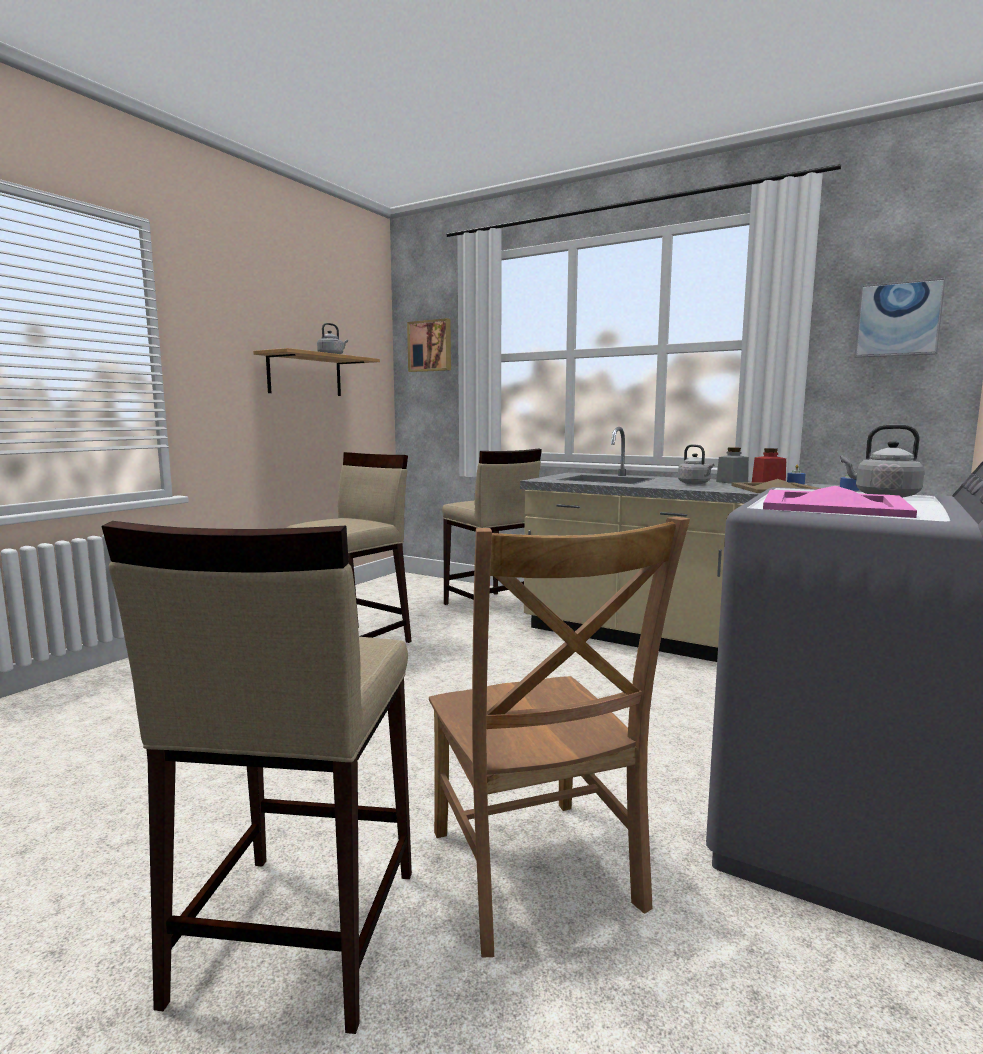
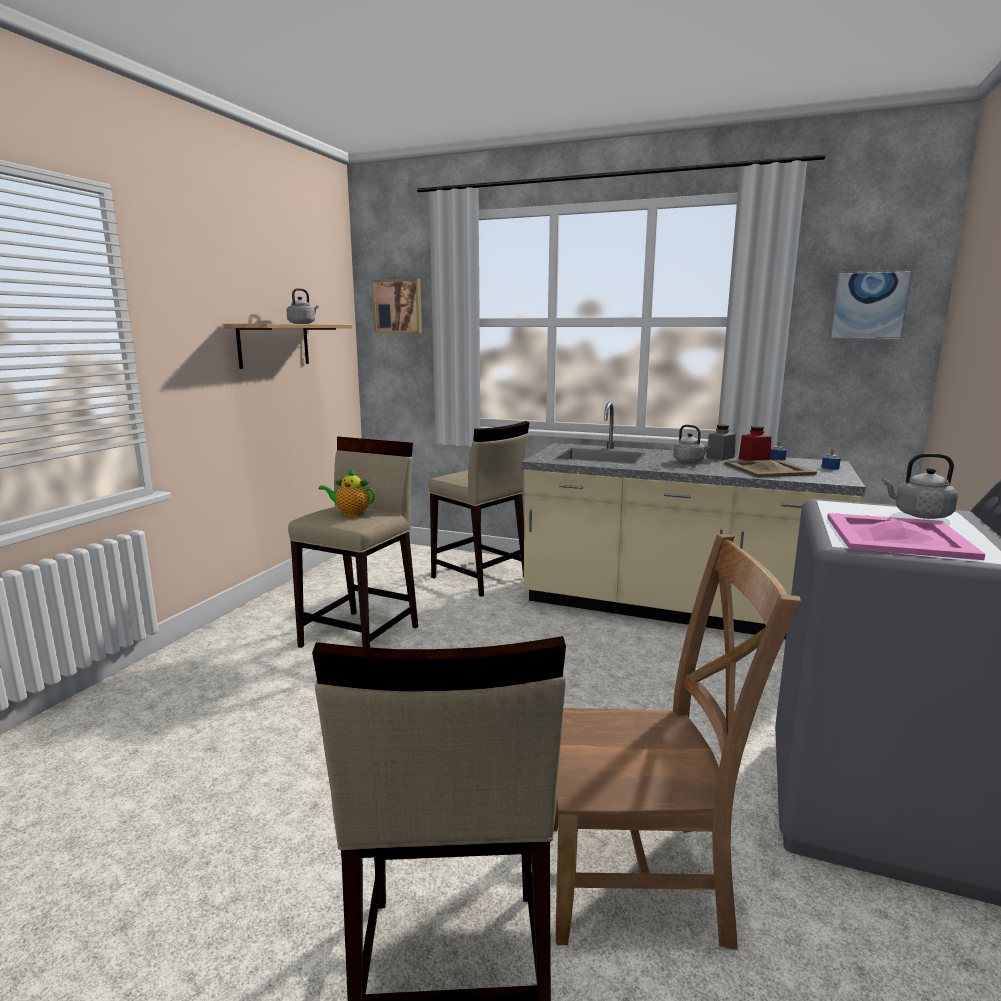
camera: 10 degrees left, 5 degrees up
brown chair [429,517,690,957] -> brown chair turned 60 degrees counterclockwise [553,534,801,950]
none -> teapot [319,469,375,517]

